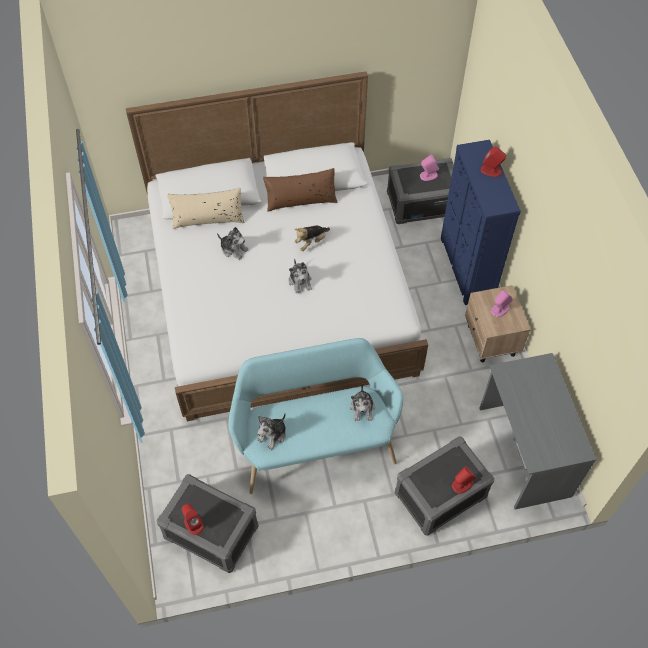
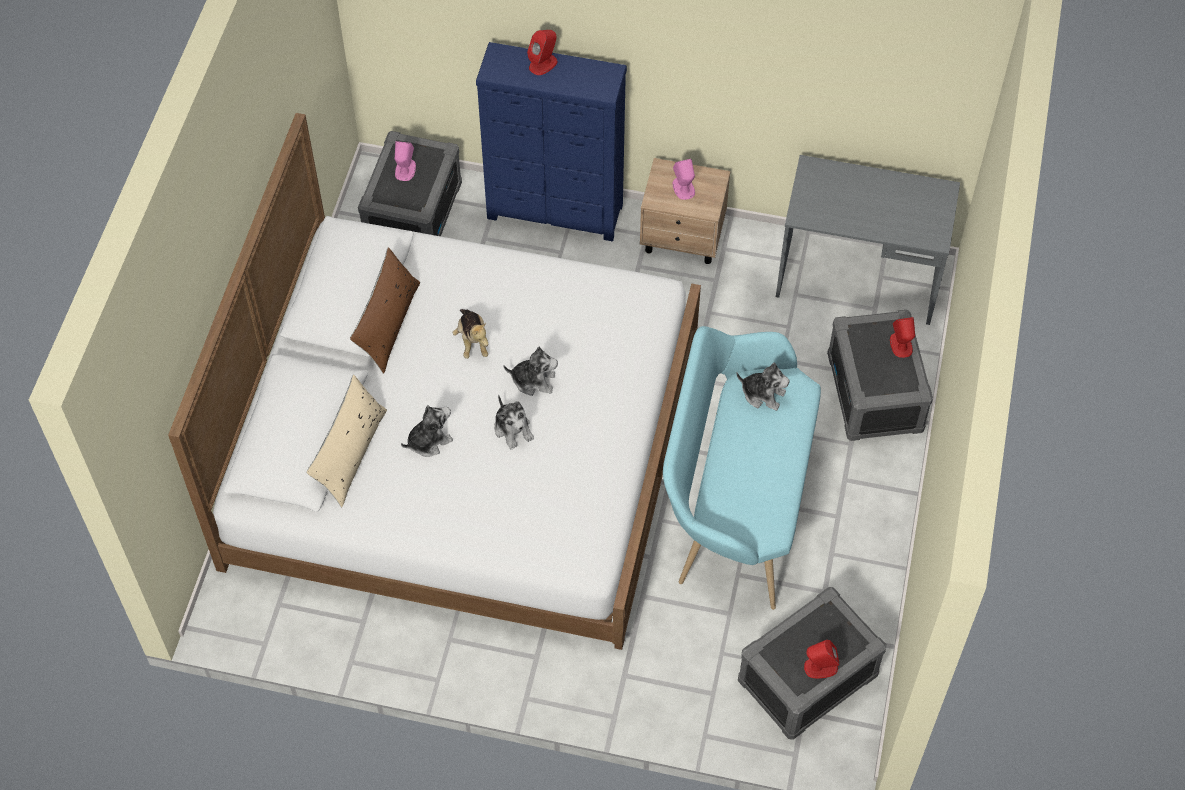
camera: 65 degrees left, 0 degrees up
plush toy [257,414,286,450] -> plush toy moved to [494,395,534,449]

